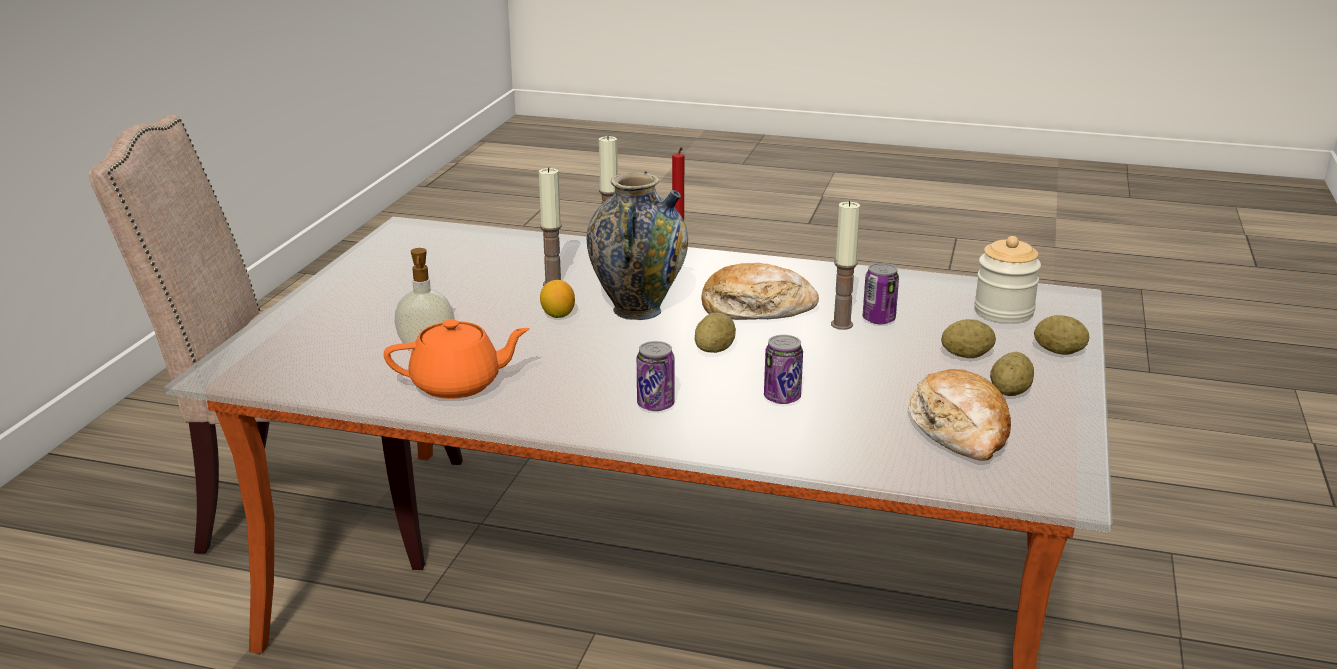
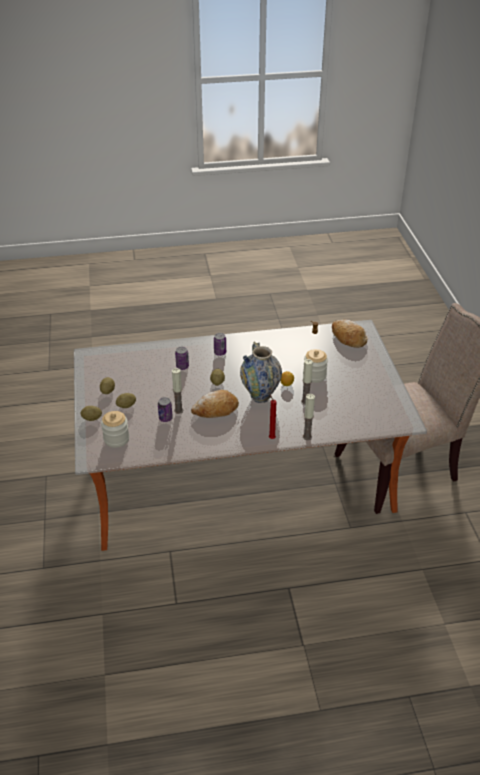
camera: 155 degrees right, 15 degrees up
orange teapot [384,319,529,399] -> none
bread [908,369,1011,461] -> bread moved to [332,319,368,348]
none -> jar [303,349,328,383]

